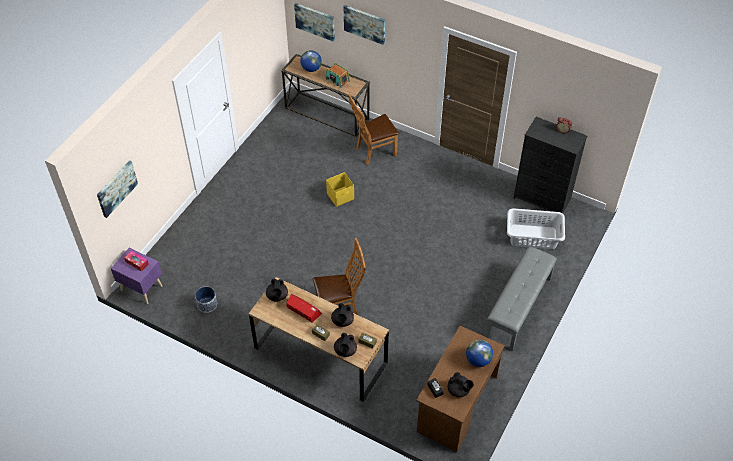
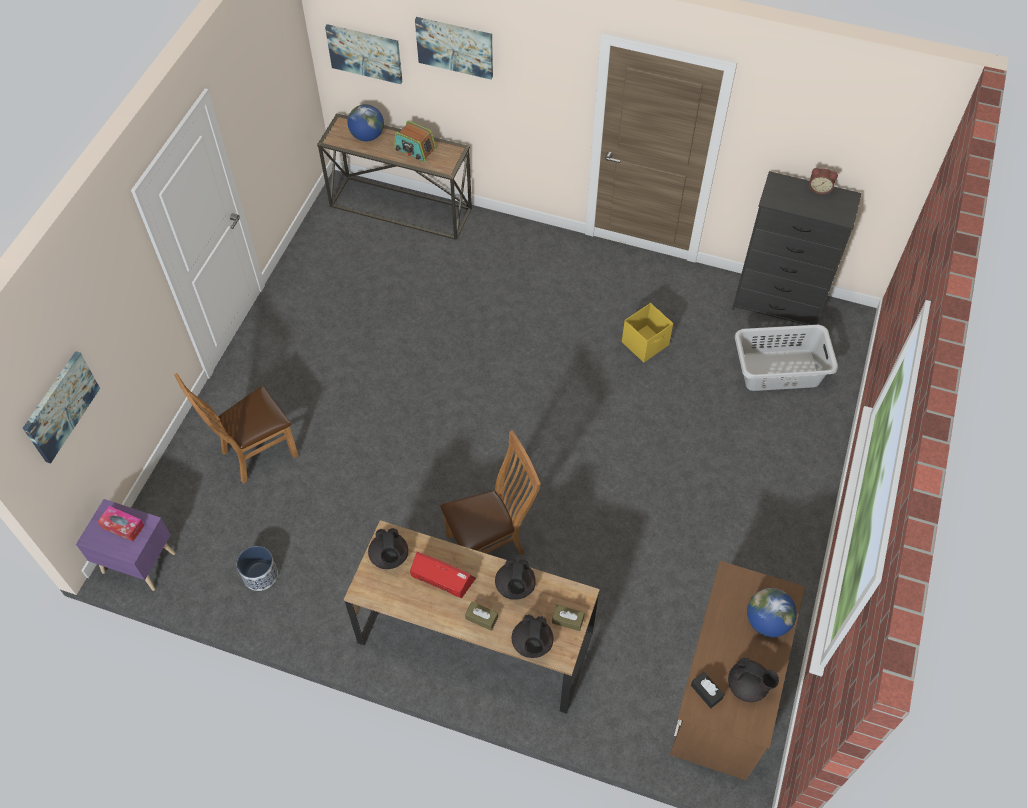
camera: 10 degrees left, 5 degrees up
yellow storage box [326,172,354,207] -> yellow storage box moved to [622,303,673,363]
brown chair [348,94,399,164] -> brown chair moved to [174,373,299,484]
grey bench [485,247,557,351] -> none

